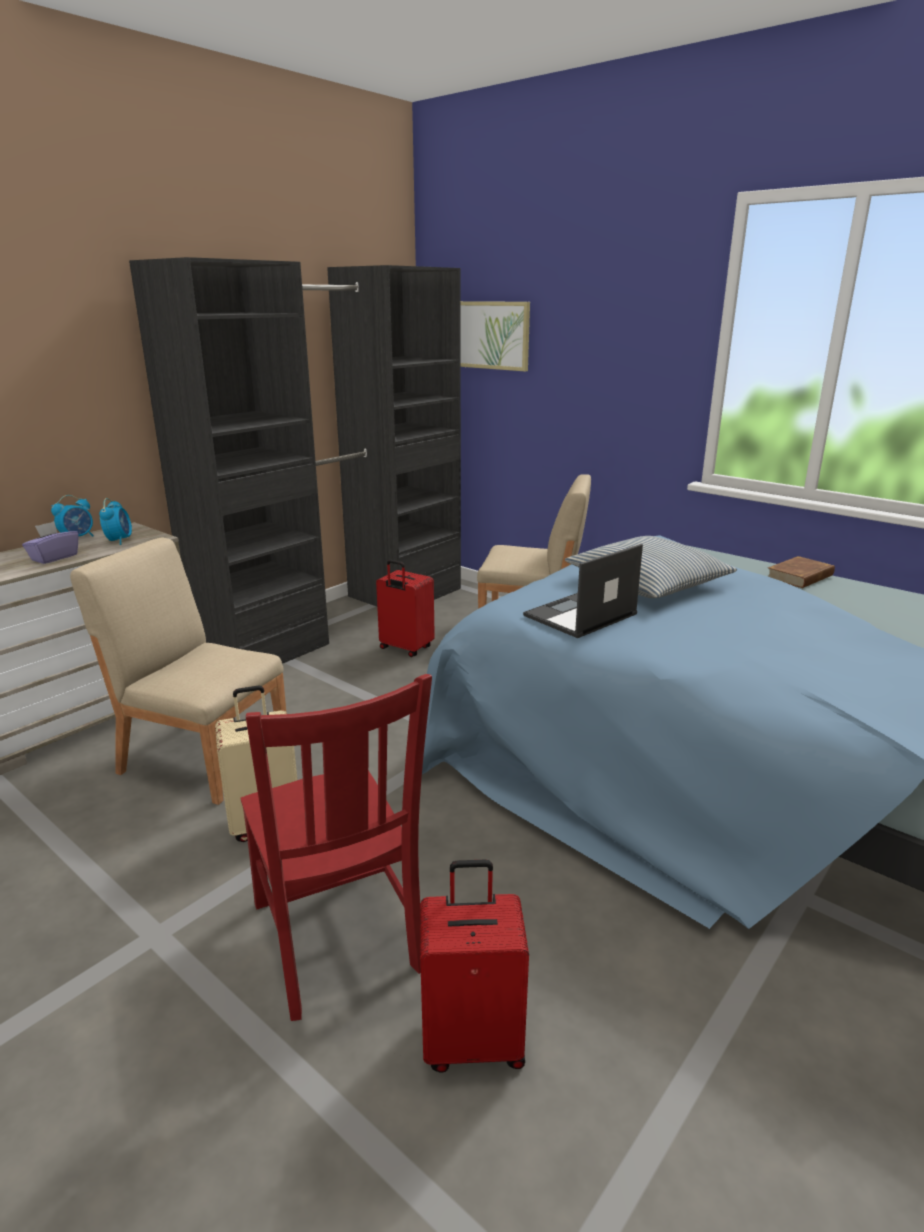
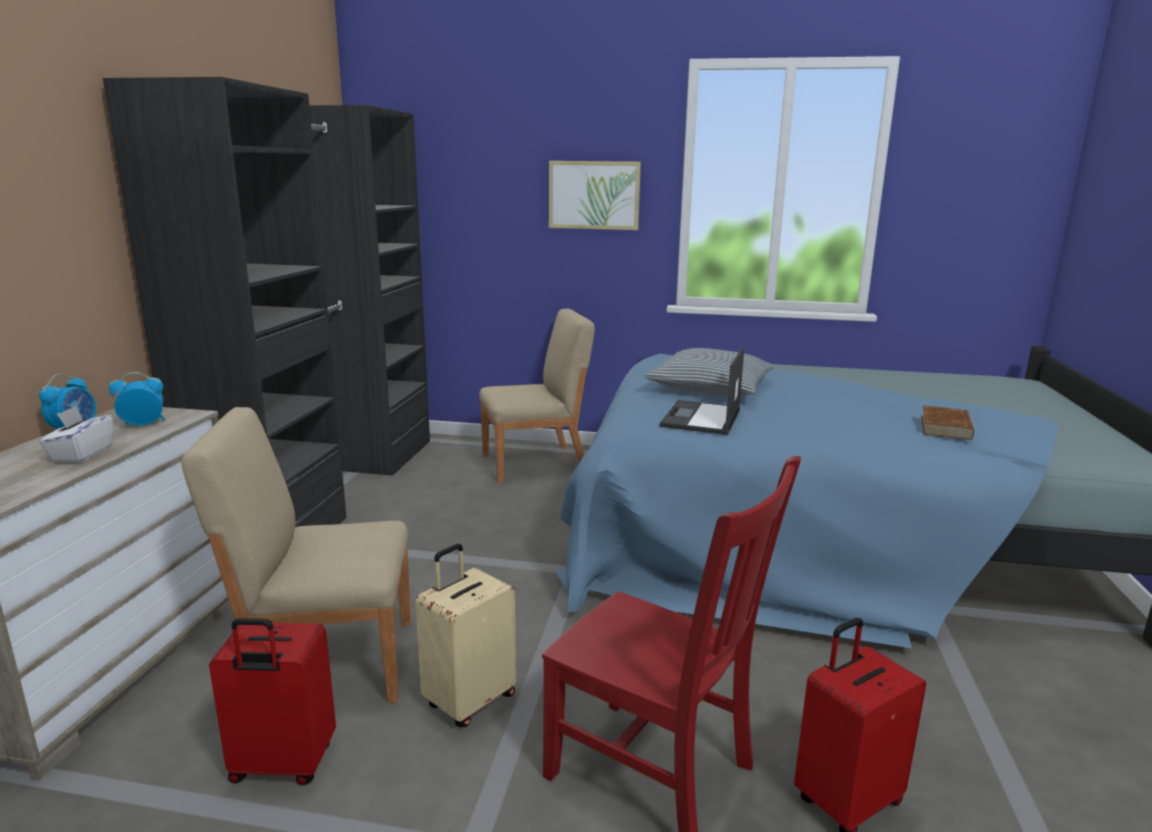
camera: 30 degrees left, 5 degrees down
purple tissue box [22,521,79,564] -> white tissue box [39,406,113,463]
alarm clock [99,498,132,545] -> alarm clock turned 75 degrees counterclockwise [109,372,165,426]
red suitcase [376,560,435,657] -> red suitcase moved to [209,618,336,785]
picture [461,301,530,371] -> picture moved to [549,161,641,230]
brown book [768,556,835,588] -> brown book moved to [921,405,974,440]

